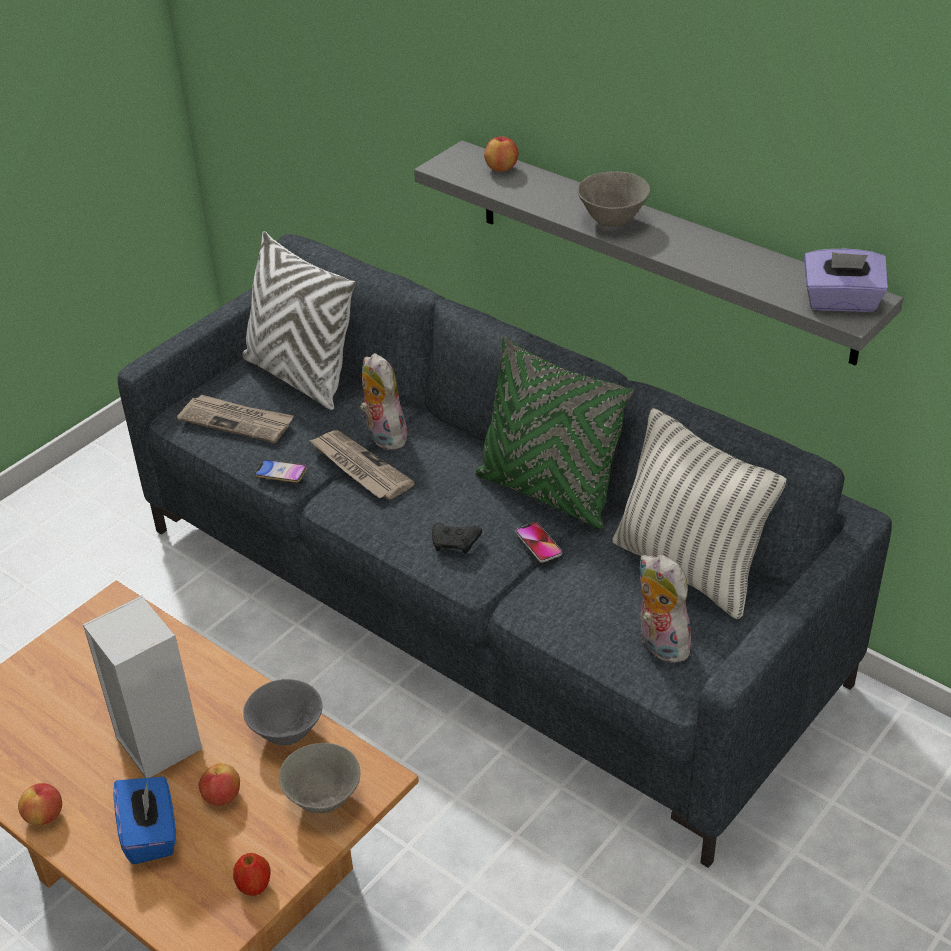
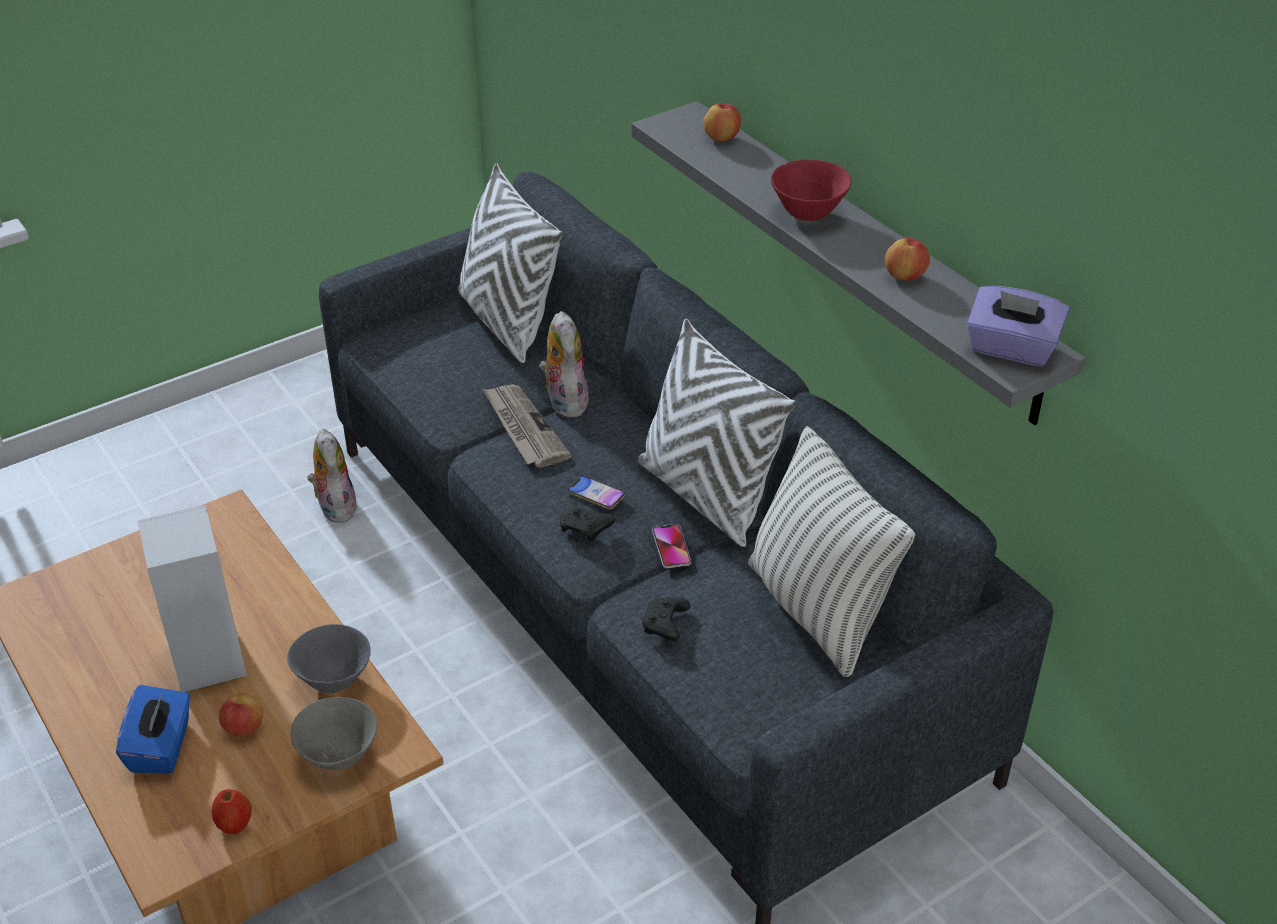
camera: 15 degrees right, 0 degrees up
apple [18,783,62,825] -> apple moved to [885,238,930,281]
newspaper [177,395,294,443] -> none
phone [254,459,308,483] -> phone moved to [567,475,626,509]
green pillow [475,336,634,529] -> white pillow [638,319,796,547]
grey bowl [577,171,650,227] -> red bowl [771,159,852,221]
plush toy [639,555,694,663] -> plush toy moved to [307,429,357,523]
none -> black game controller [642,597,691,641]

